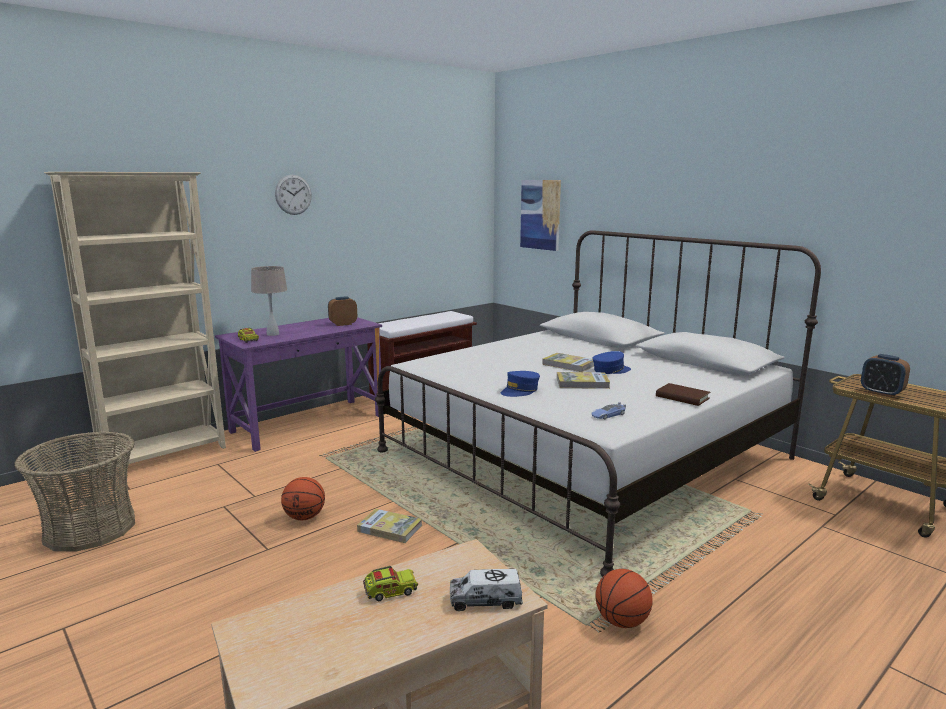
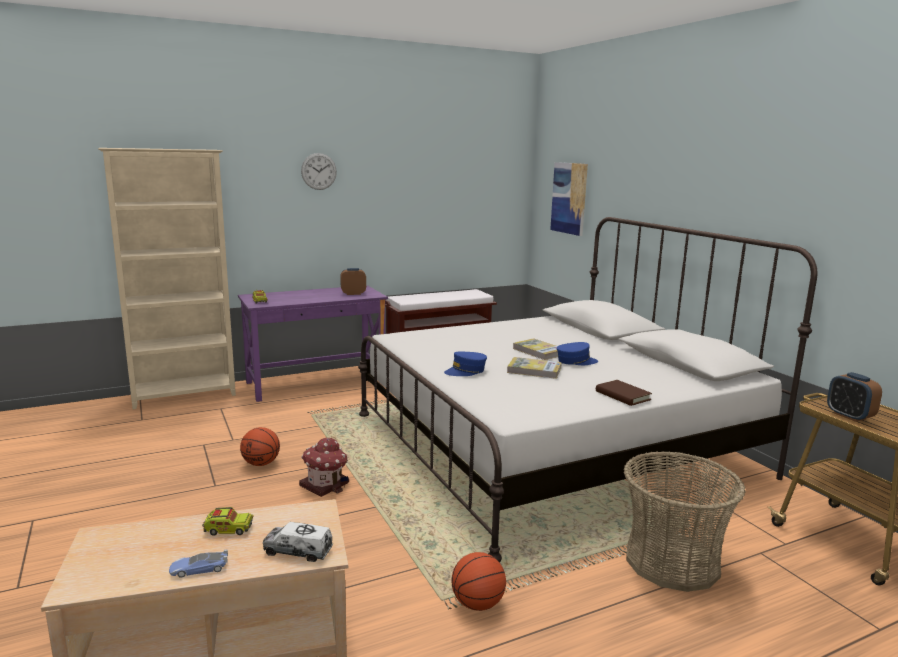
camera: 15 degrees right, 0 degrees up
basket [14,431,135,552] -> basket moved to [624,451,746,592]
beige table lamp [251,266,287,336] -> none
book [357,509,422,543] -> toy house [299,438,349,497]
toy car [591,402,626,419] -> toy car moved to [169,550,228,577]

